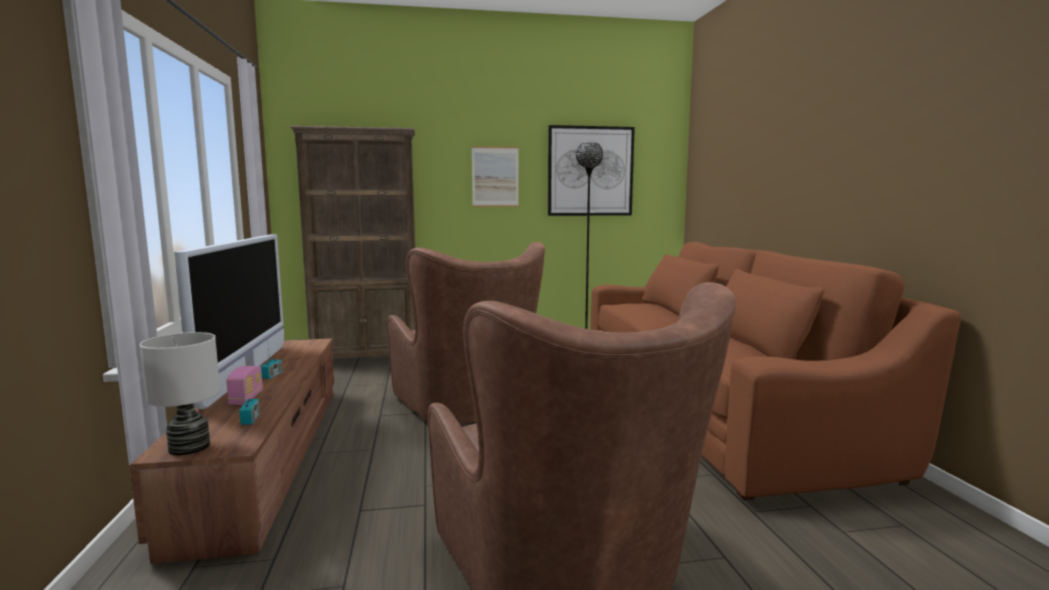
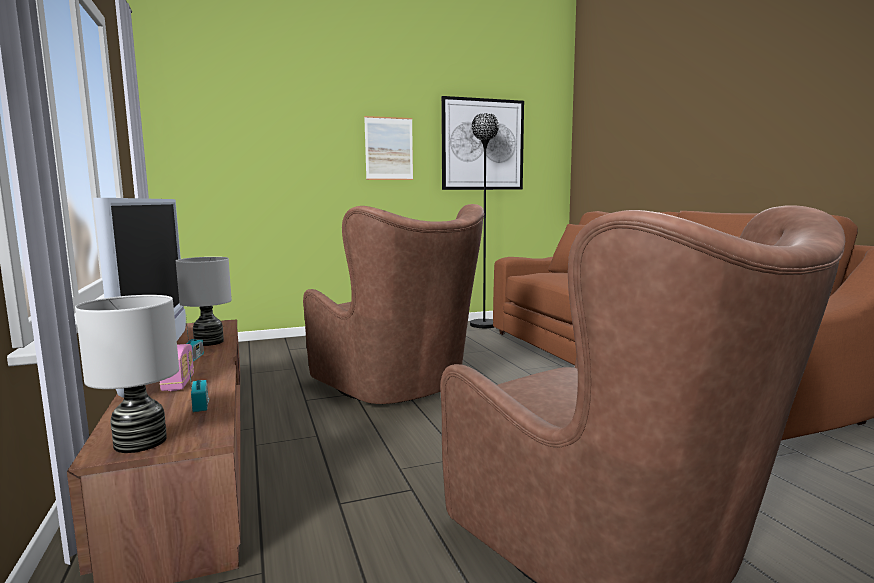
camera: 10 degrees left, 0 degrees up
brown bookcase [290,126,415,359] -> none
none -> grey table lamp [176,257,232,346]

